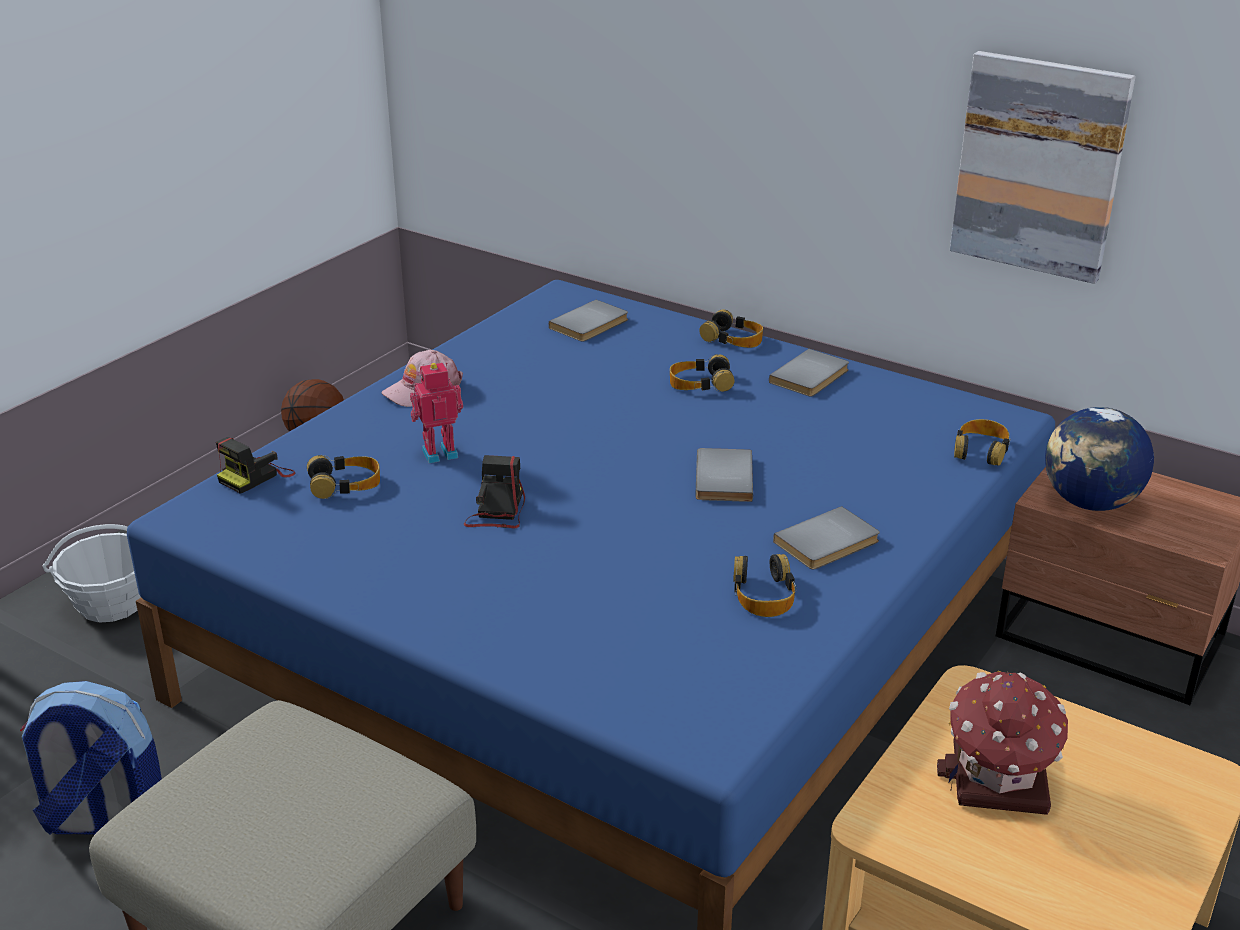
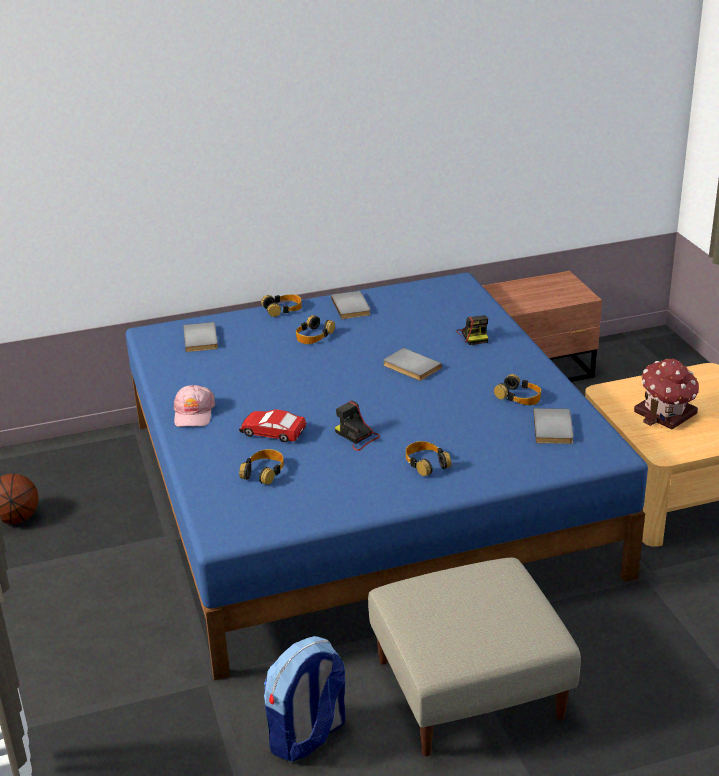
camera: 50 degrees left, 0 degrees up
basket [43,524,141,623] -> none
camera [216,437,296,494] -> camera moved to [456,315,488,345]
toy robot [410,363,463,463] -> toy car [239,409,306,442]
grey book [773,506,880,569] -> grey book moved to [533,408,573,444]
picture [950,51,1136,284] -> none
headphones [954,419,1010,466] -> headphones moved to [406,441,451,476]
globe [1045,407,1154,511] -> none

